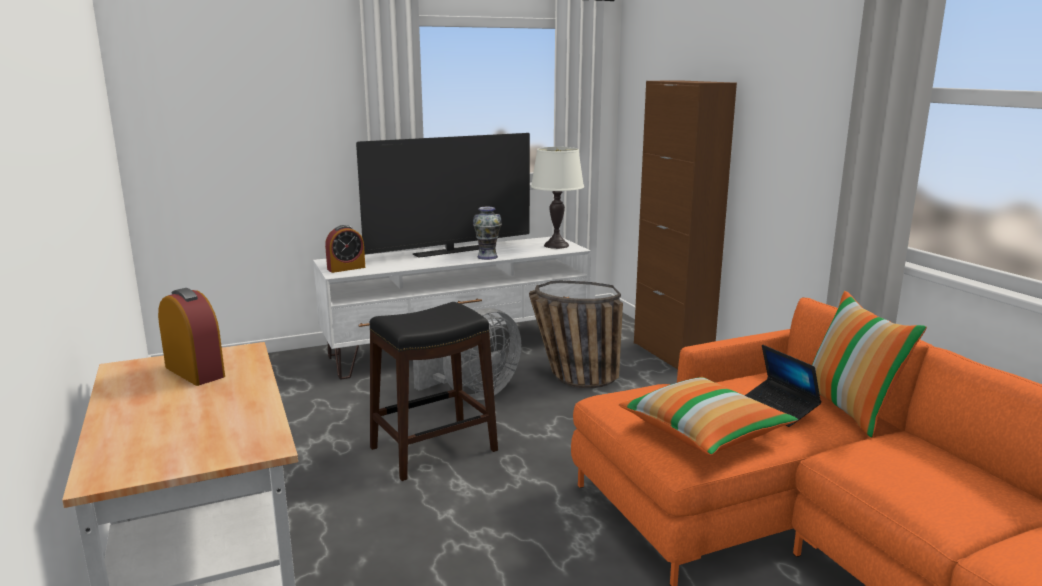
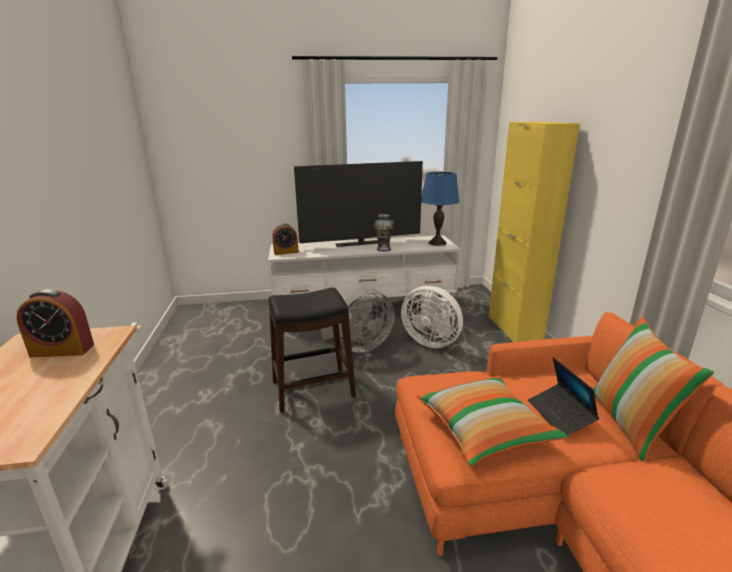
camera: 15 degrees right, 5 degrees up
alarm clock [158,288,225,386] -> alarm clock turned 120 degrees clockwise [16,289,94,357]
basket [529,281,623,388] -> white fan [401,286,463,348]
white table lamp [531,147,584,249] -> blue table lamp [420,172,459,246]
brown cabinet [634,80,737,369] -> yellow cabinet [489,122,580,342]

